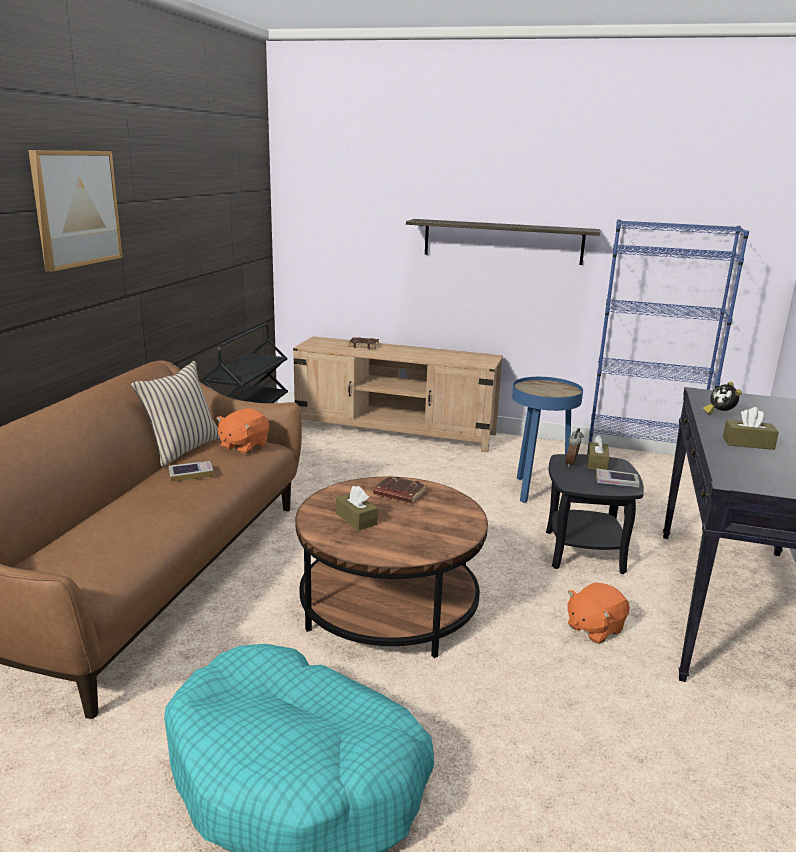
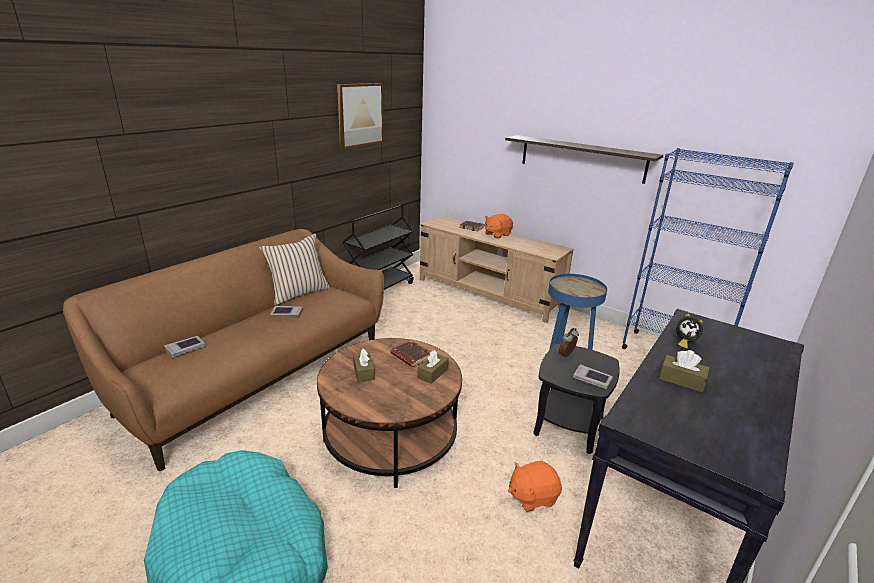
camera: 20 degrees right, 5 degrees up
picture [28,150,123,272] -> picture moved to [337,83,383,149]
orange plush toy [216,408,269,454] -> orange plush toy moved to [485,214,513,238]
brown tissue box [588,435,609,470] -> brown tissue box moved to [417,350,449,384]
alarm clock [703,382,742,415] -> alarm clock turned 75 degrees counterclockwise [676,314,703,349]
none -> book [164,336,206,357]

